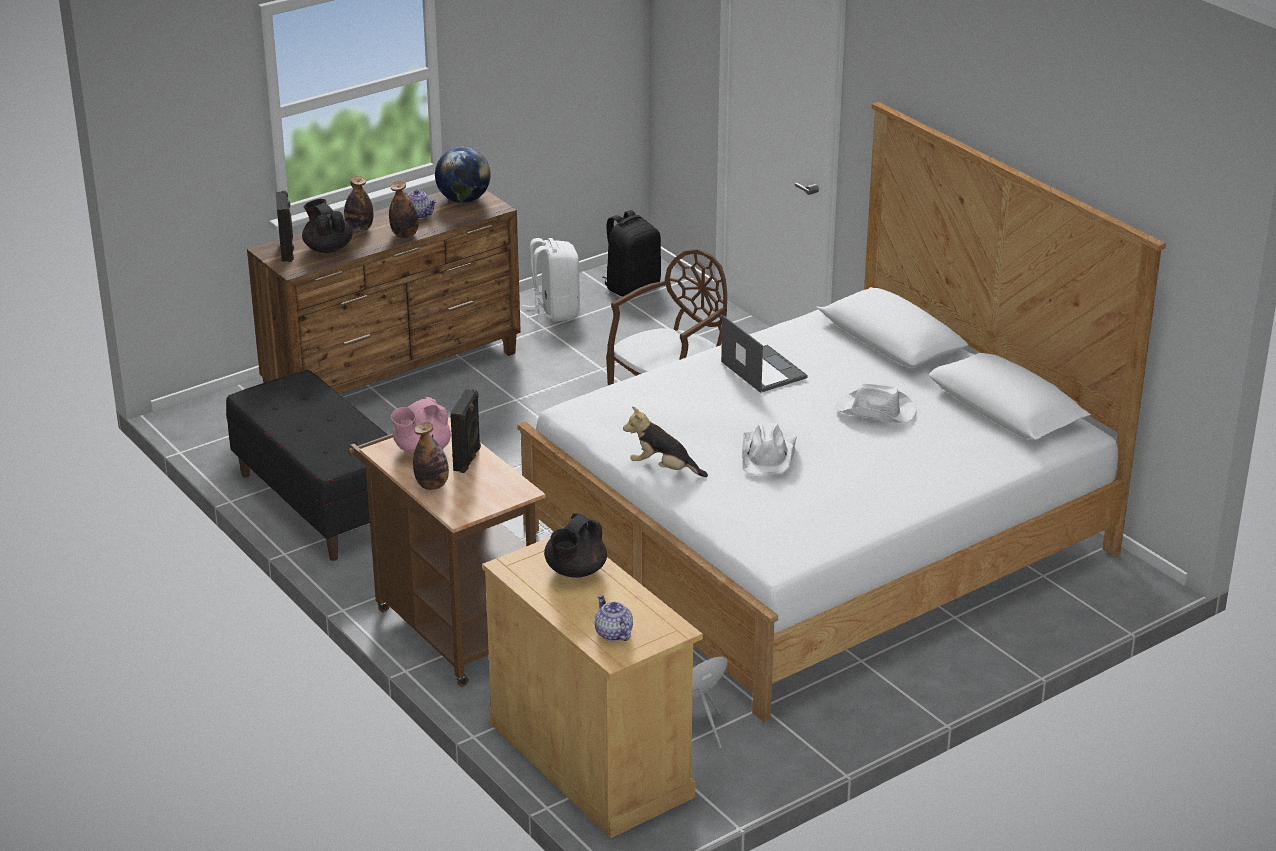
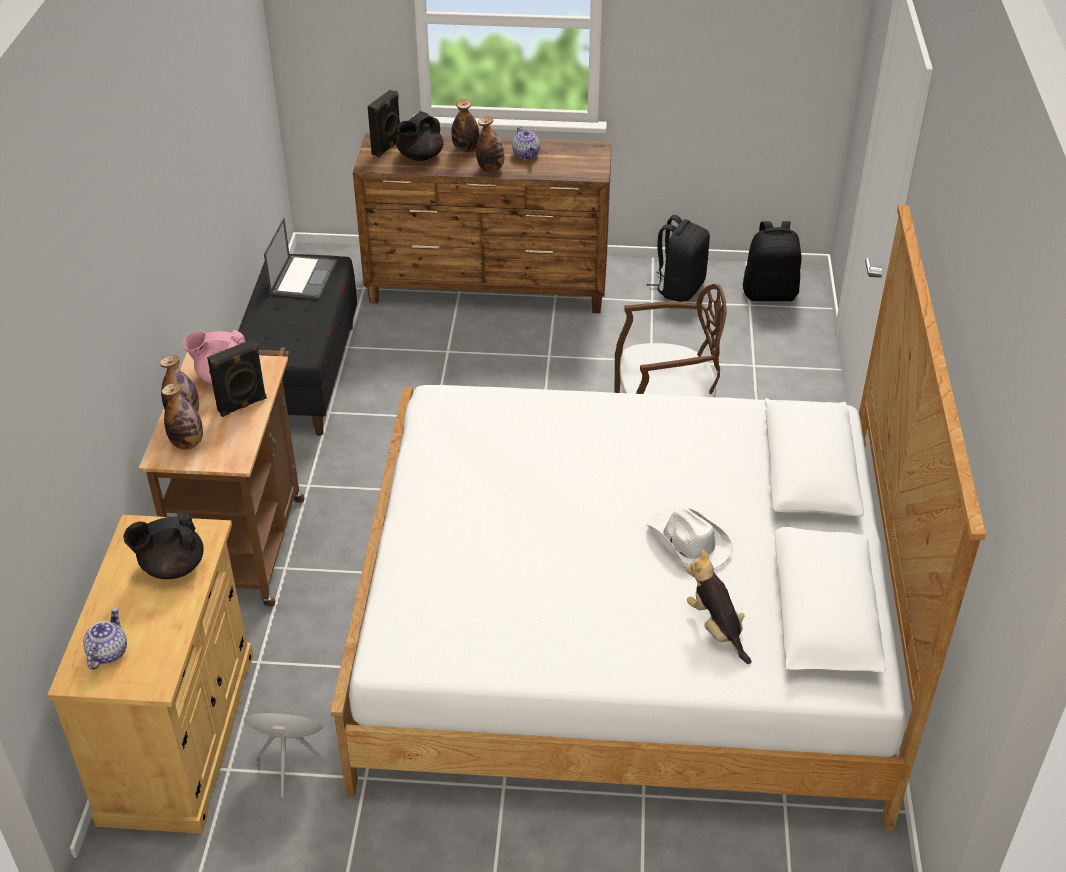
camera: 40 degrees right, 10 degrees up
black teapot [302,199,353,253] -> black teapot turned 150 degrees counterclockwise [396,111,443,161]
globe [435,147,491,203] -> none
white backpack [522,238,580,322] -> black backpack [647,215,710,302]
plush toy [623,406,708,477] -> plush toy moved to [685,549,751,664]
laptop [721,315,807,393] -> laptop moved to [264,218,337,299]
white hat [742,423,797,475] -> none
none -> bottle [162,383,203,450]

